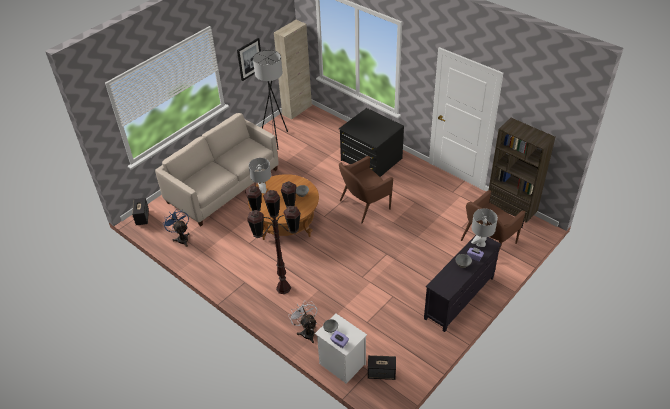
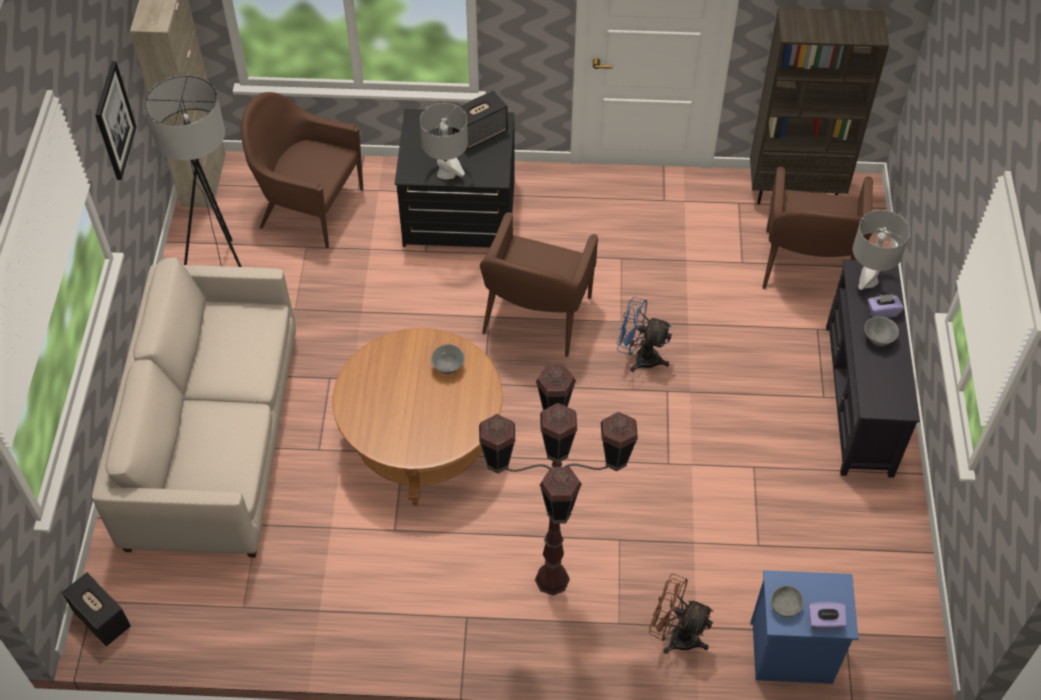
camera: 40 degrees left, 10 degrees up
blue fan [163,210,189,247] -> blue fan moved to [617,297,672,372]
grey table lamp [249,158,271,194] -> grey table lamp moved to [420,103,468,180]
white fan [288,300,317,343] -> brown fan [649,574,714,654]
white nightstand [315,314,367,384] -> blue nightstand [750,570,859,684]
speaker [368,355,396,380] -> speaker moved to [452,90,508,150]
none -> brown armchair [241,92,363,248]

